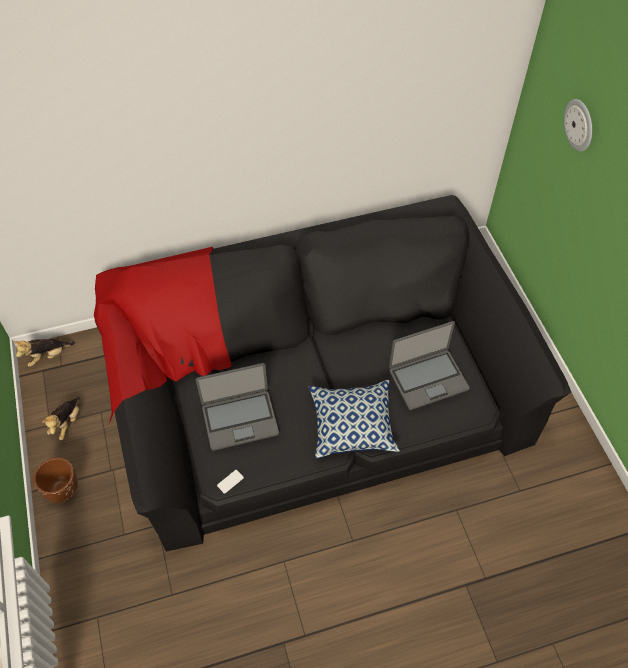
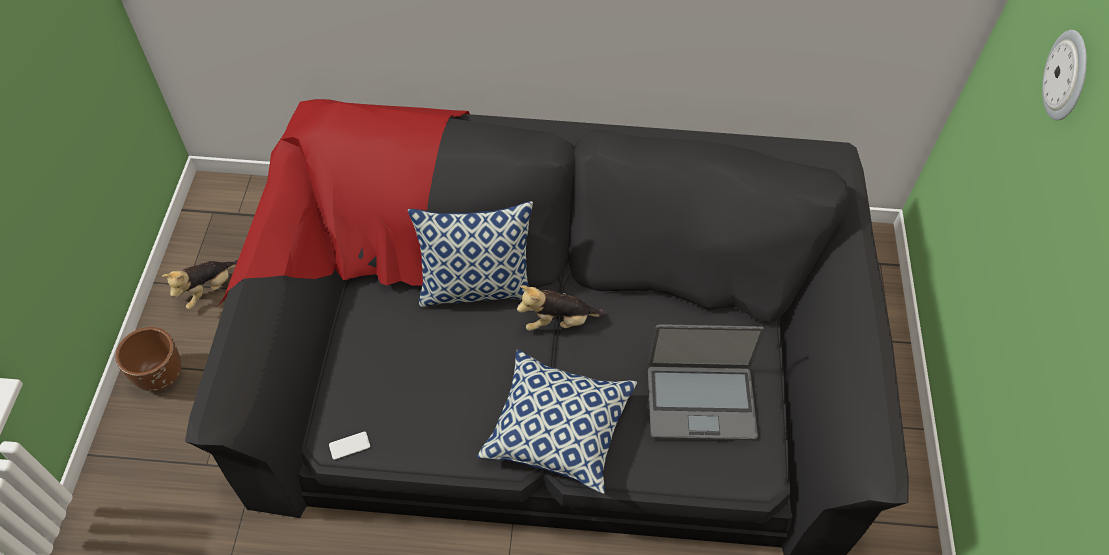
camera: 20 degrees right, 0 degrees up
plush toy [13,339,75,367] -> plush toy moved to [517,285,606,331]
laptop [196,363,279,451] -> none
none -> pillow [408,201,533,307]

